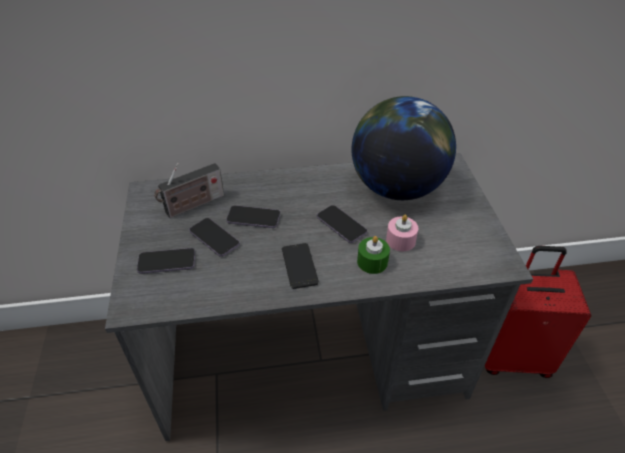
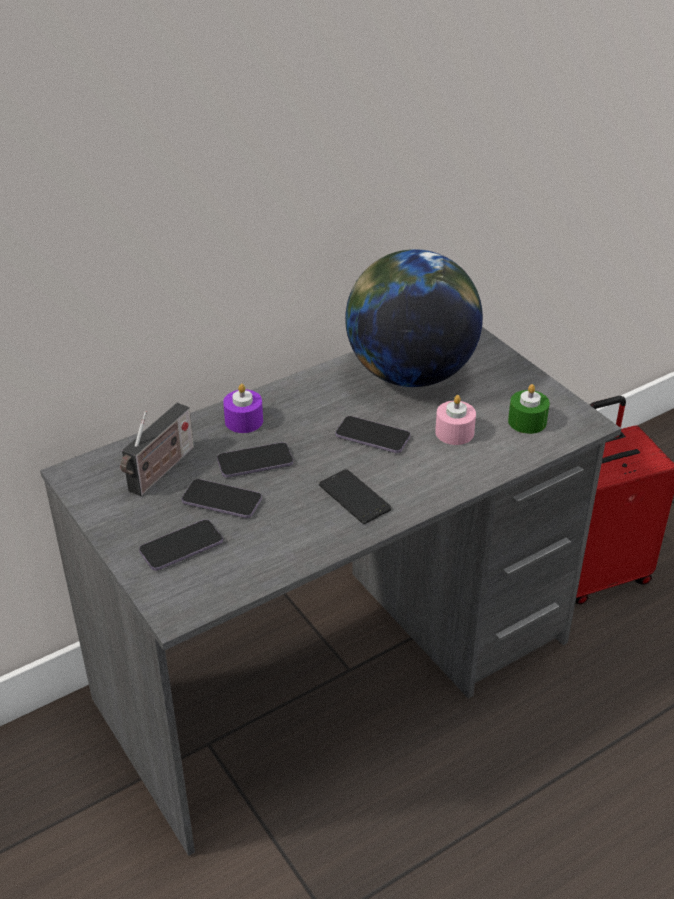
camera: 25 degrees left, 5 degrees down
green candle [357,236,390,274] -> green candle moved to [508,384,550,434]
none -> purple candle [223,384,263,433]

